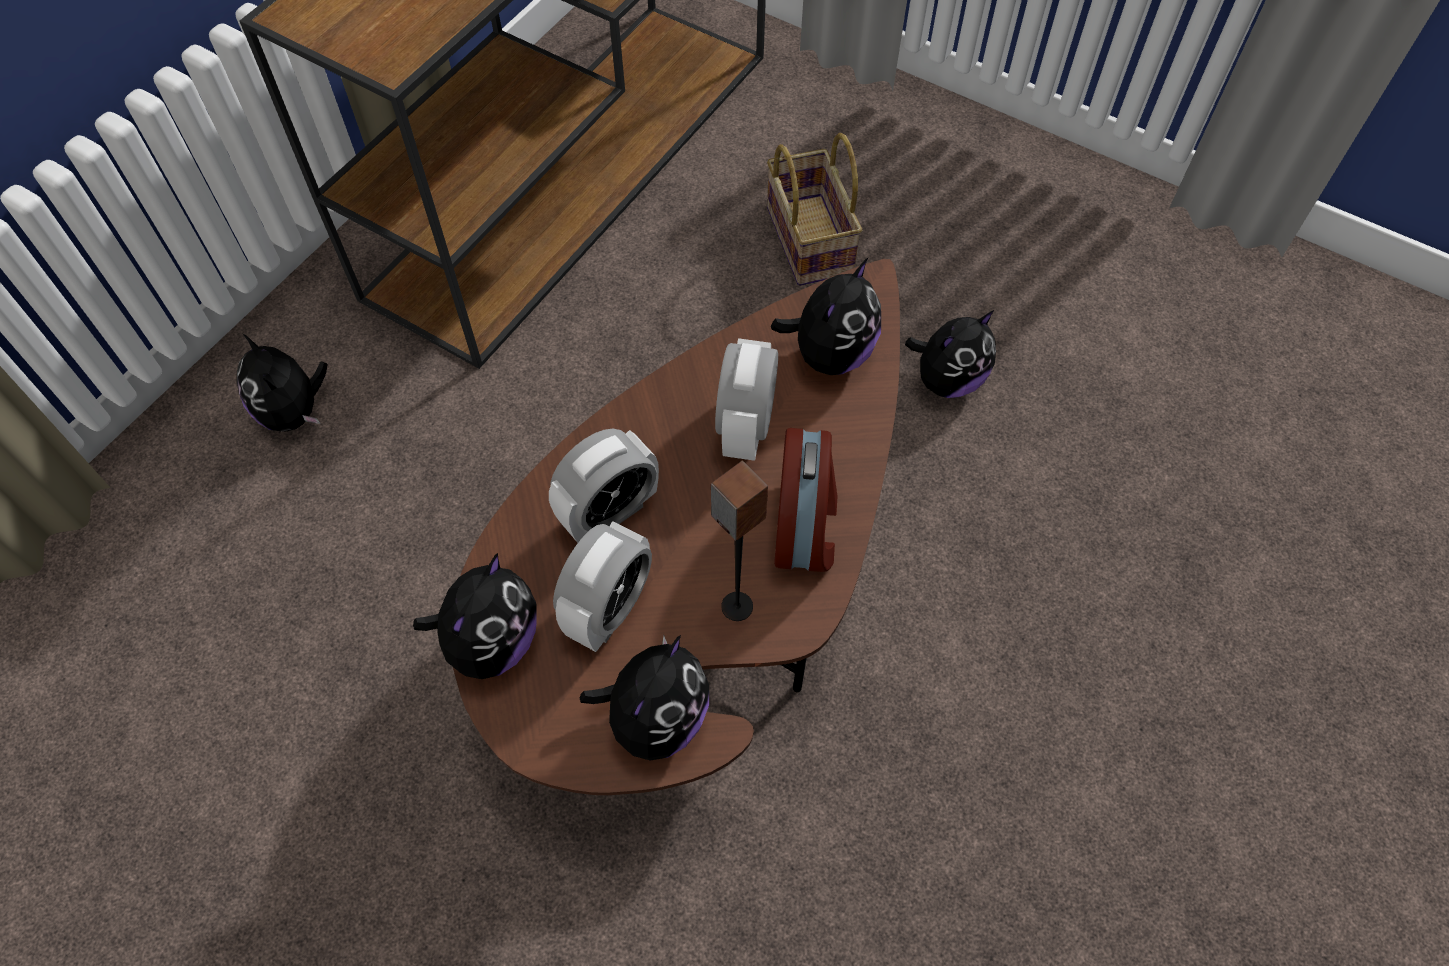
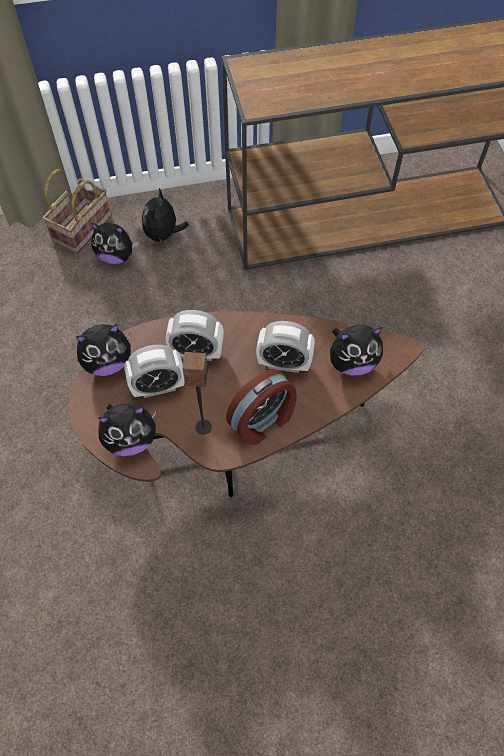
camera: 45 degrees right, 0 degrees up
alarm clock [715,338,778,461] -> alarm clock turned 135 degrees counterclockwise [256,321,315,373]
basket [767,133,862,286] -> basket moved to [43,169,112,254]
plush toy [905,310,996,398] -> plush toy moved to [91,223,139,265]

